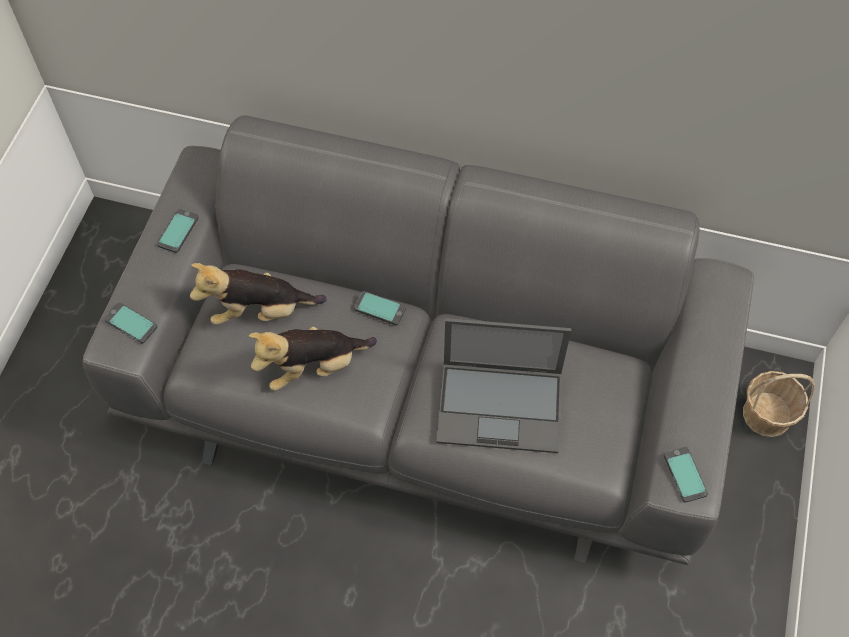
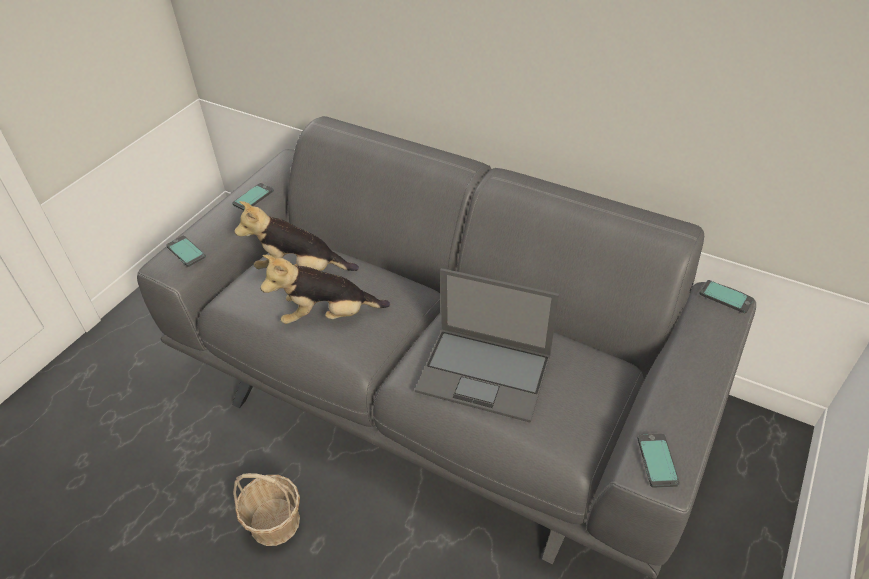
camera: 15 degrees right, 15 degrees down
phone [354,291,406,325] -> phone moved to [699,280,754,313]
basket [743,371,815,437] -> basket moved to [233,473,300,546]

